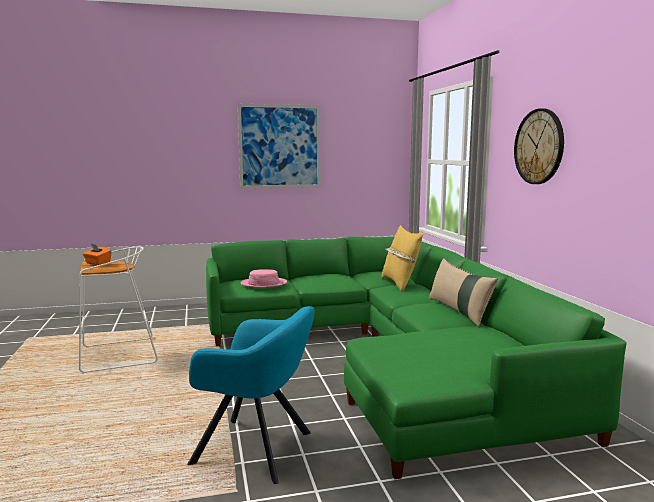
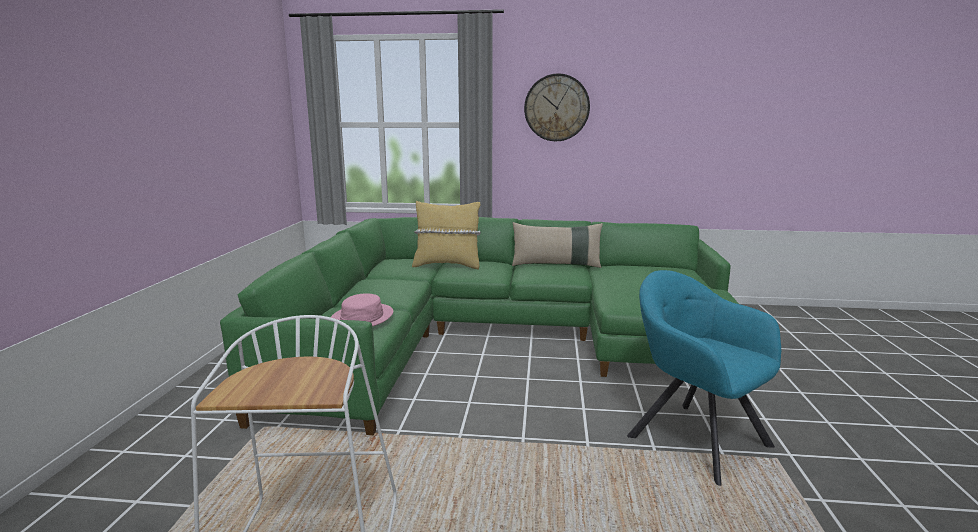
camera: 70 degrees left, 5 degrees up
orange tissue box [83,244,112,265] -> none
turquoise armchair [187,306,315,484] -> turquoise armchair turned 75 degrees counterclockwise [627,270,781,486]
picture [238,104,320,189] -> none

